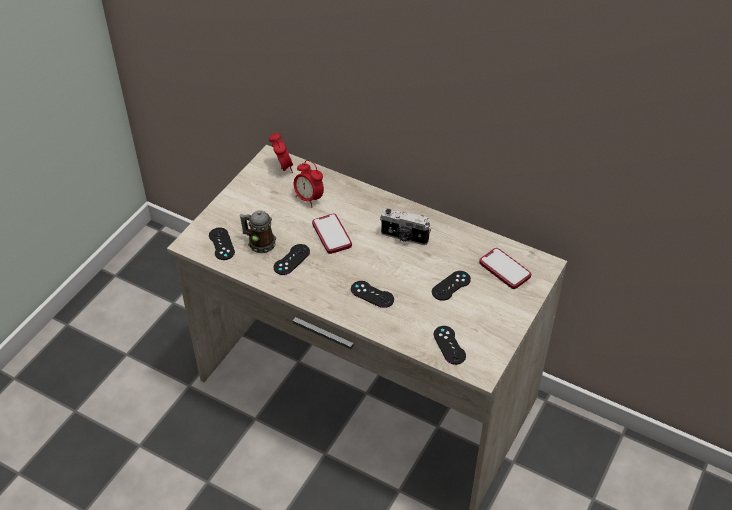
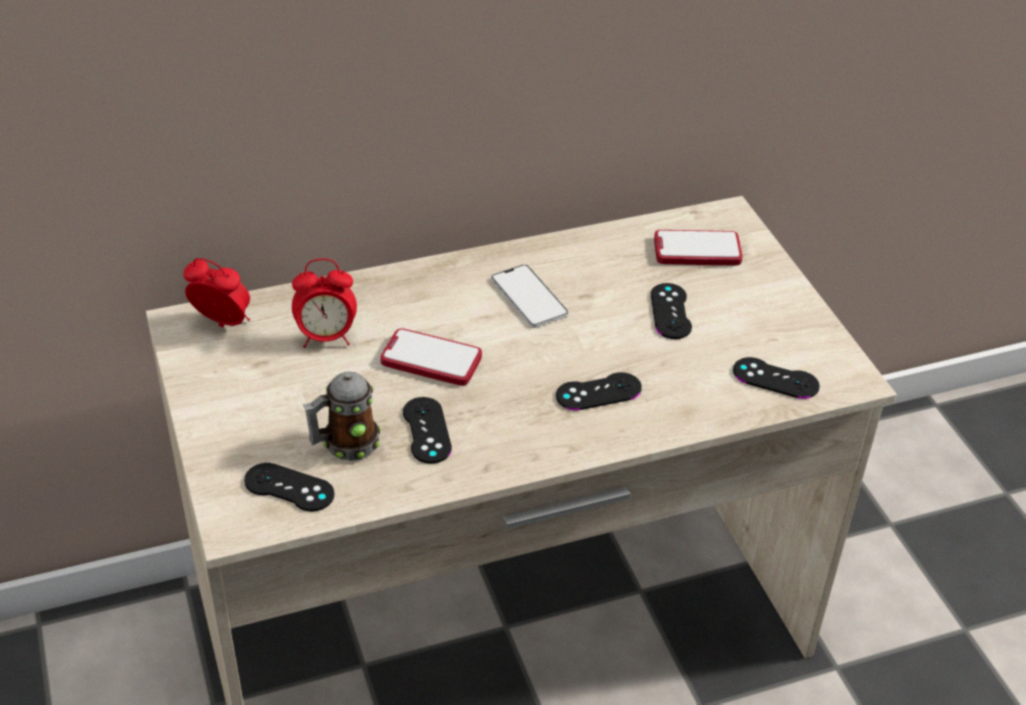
camera: 50 degrees left, 5 degrees down
camera [380,208,431,245] -> phone [491,265,568,327]

